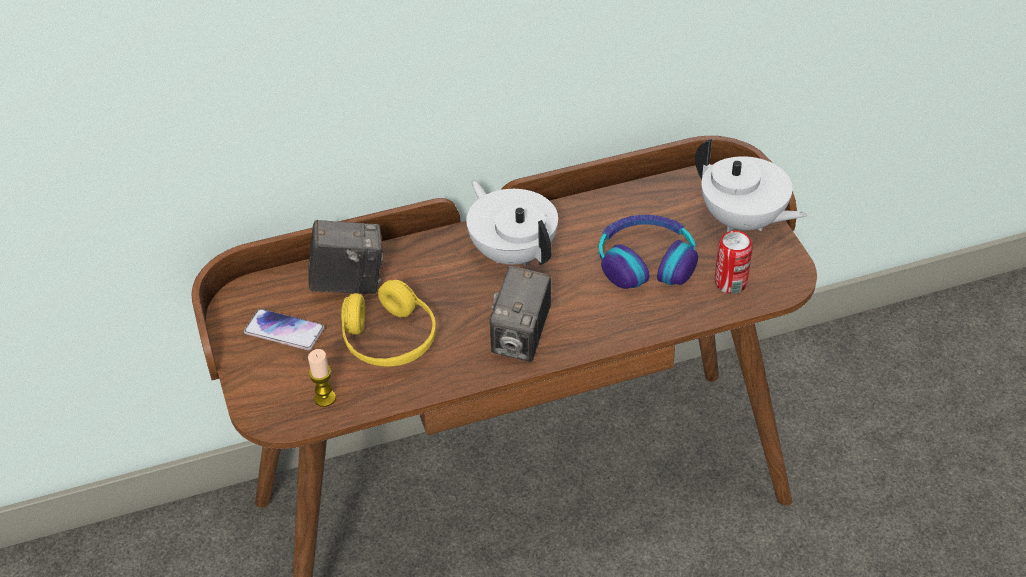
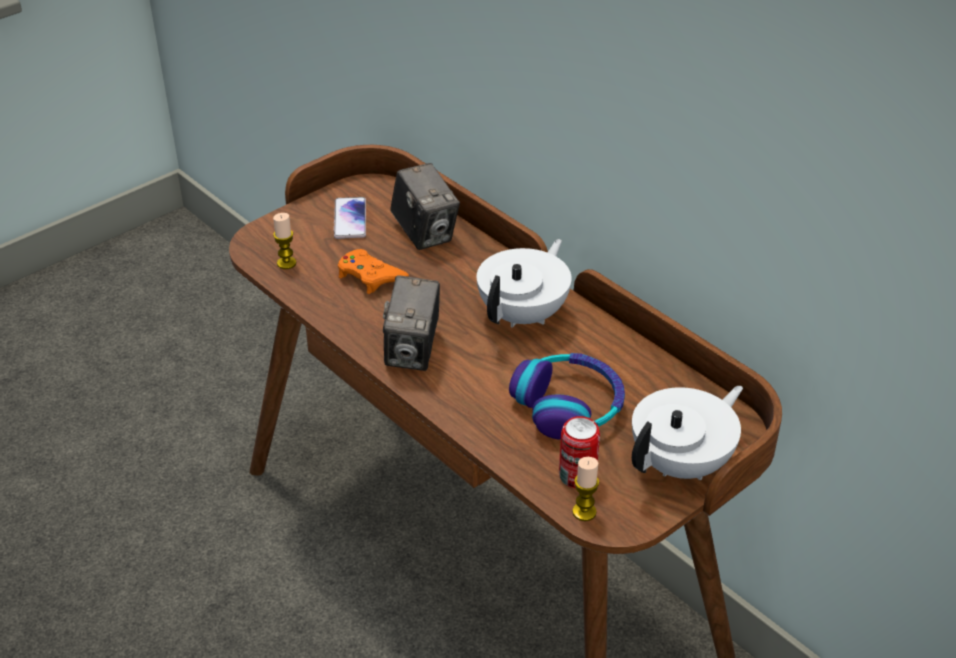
camera: 65 degrees right, 5 degrees down
yellow headphones [341,280,436,367] -> orange game controller [338,249,409,294]
camera [489,266,551,362] -> camera turned 75 degrees counterclockwise [383,275,440,371]
white teapot [695,139,807,232] -> white teapot turned 150 degrees counterclockwise [632,386,743,481]
none -> candle [572,457,599,521]

